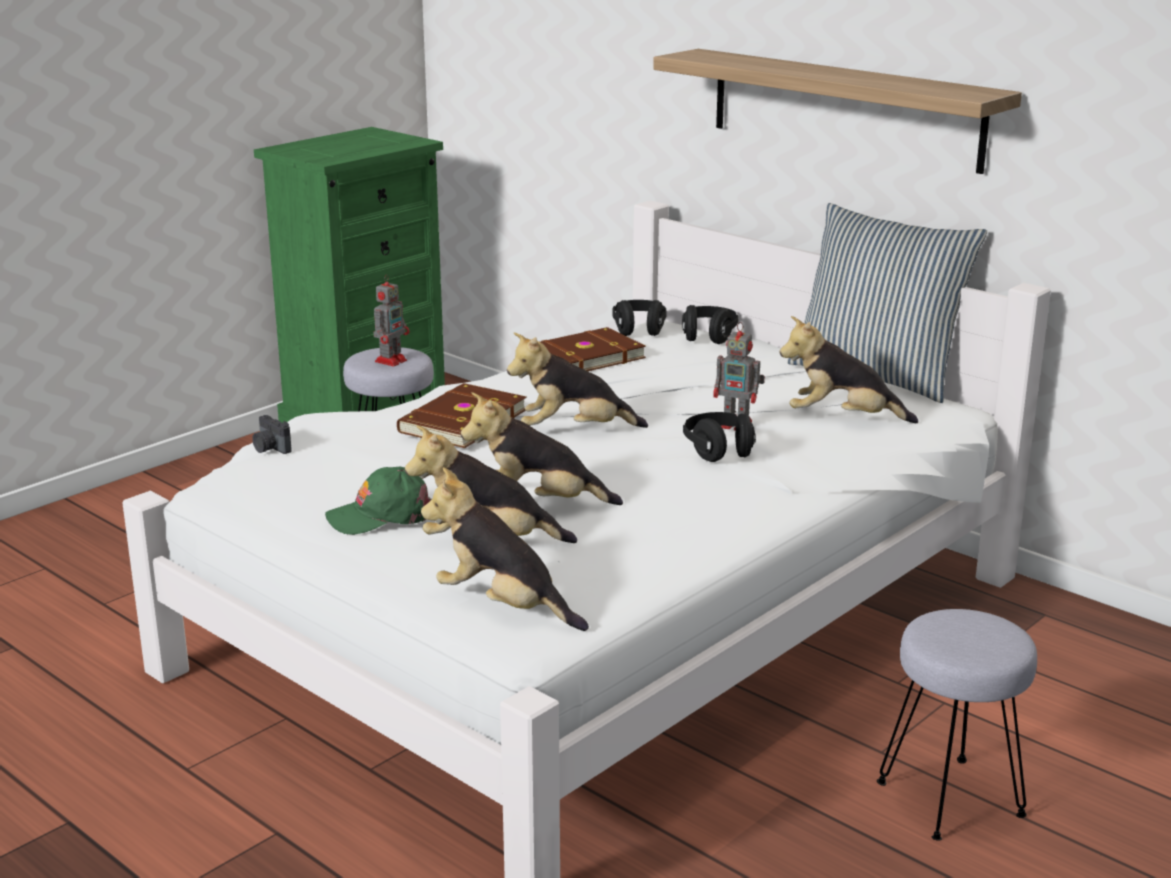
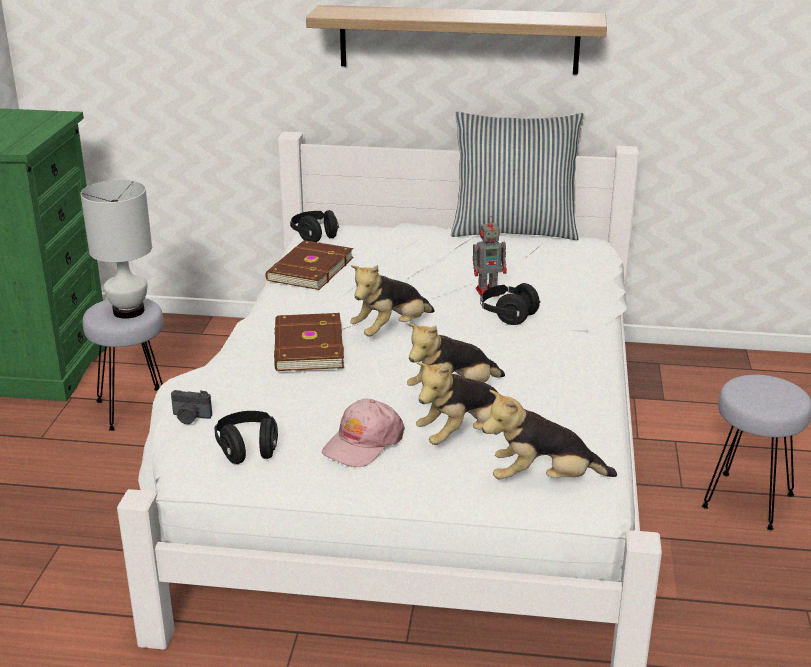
camera: 35 degrees left, 5 degrees up
green cap [325,467,432,535] -> pink cap [322,399,405,467]
toy robot [373,274,409,366] -> white table lamp [80,180,152,319]
black headphones [682,305,738,344] -> black headphones moved to [215,411,278,464]
plush toy [780,316,918,424] -> none

